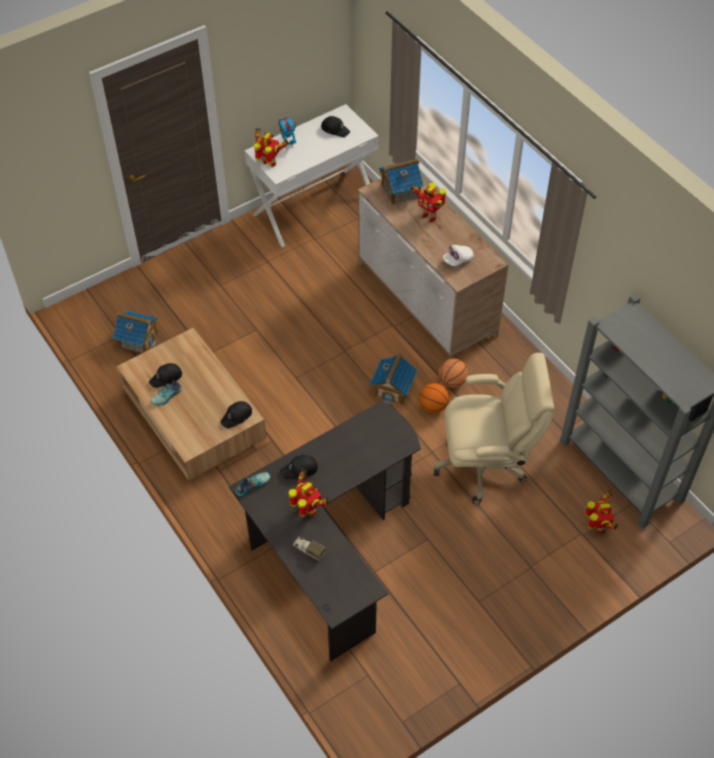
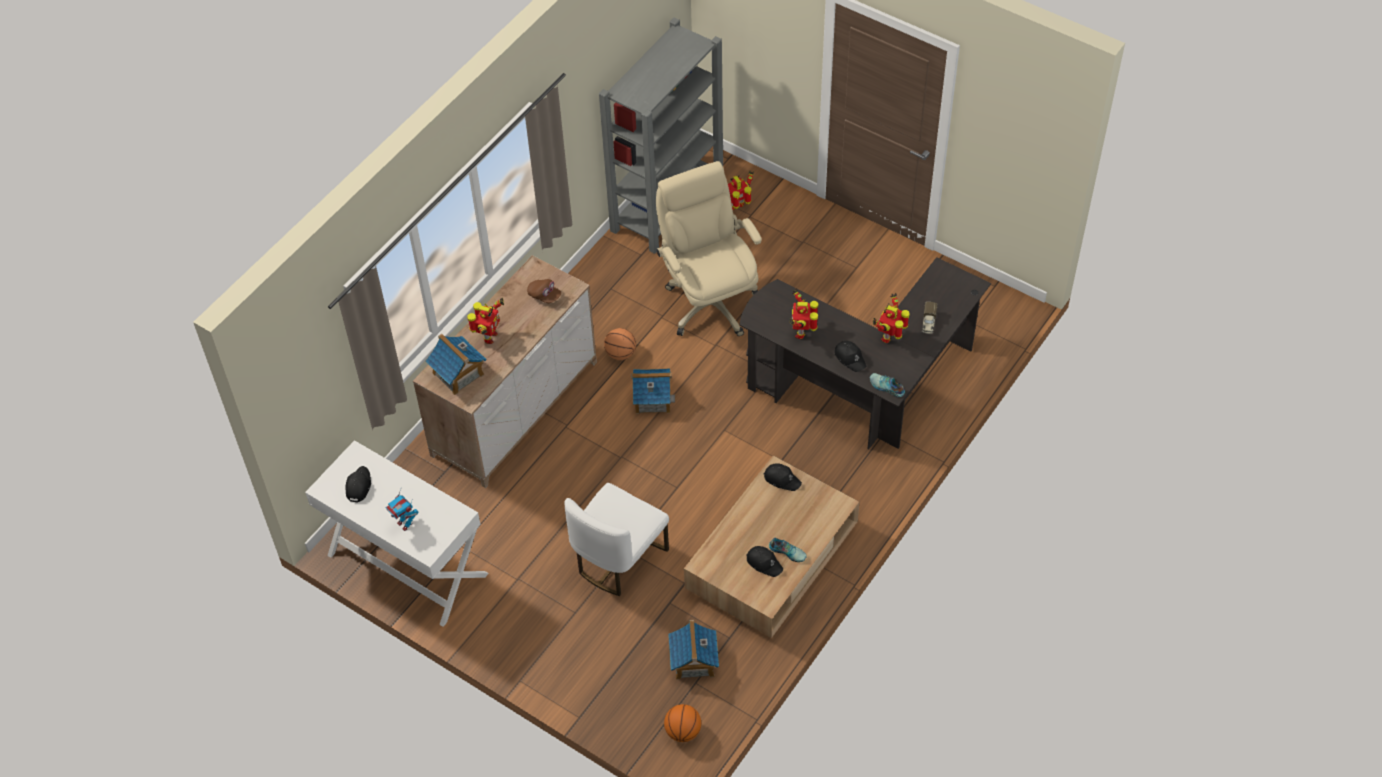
camera: 110 degrees left, 0 degrees up
toy robot [254,128,288,167] -> toy robot moved to [789,288,818,339]
basketball [419,383,449,413] -> basketball moved to [664,704,701,742]
white cap [443,245,474,266] -> brown cap [527,279,561,303]
none -> white chair [565,483,669,596]

